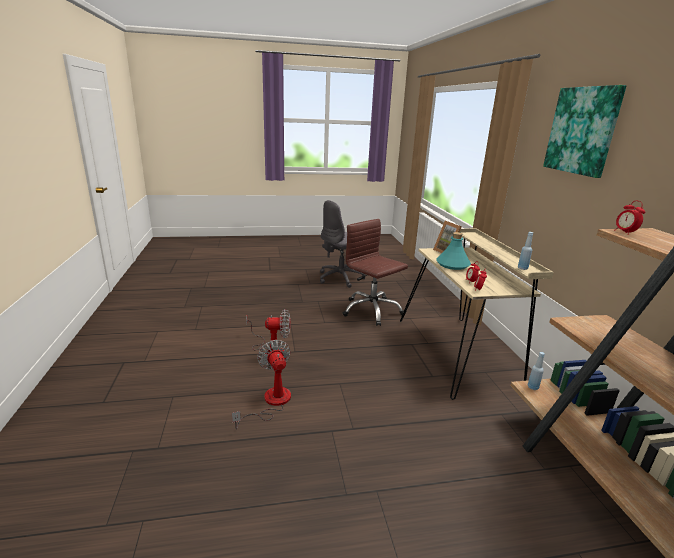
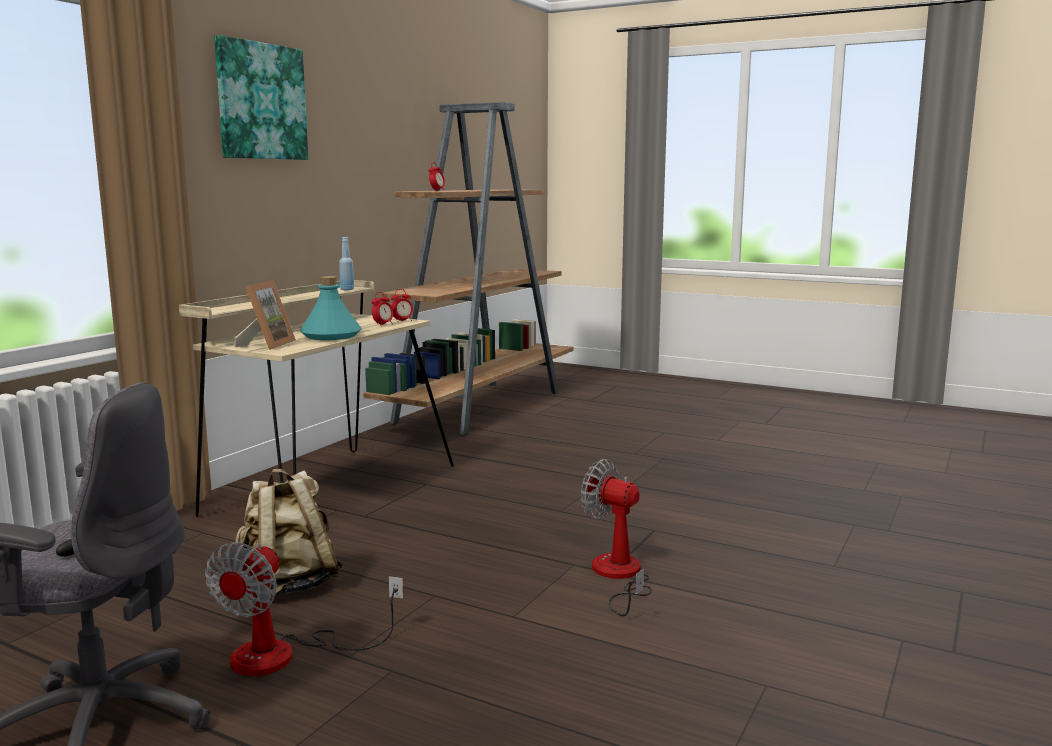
camera: 140 degrees left, 10 degrees down
fan [232,340,291,429] -> fan moved to [205,542,403,676]
brown office chair [343,219,408,326] -> beige backpack [236,469,344,598]
blue bottle [528,352,545,390] -> none

